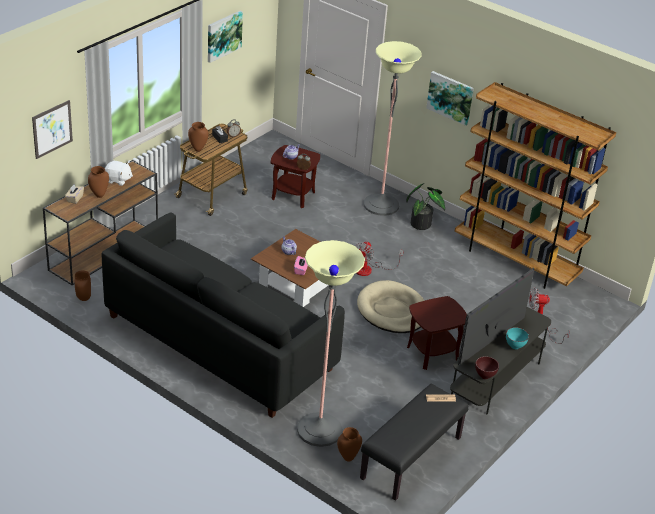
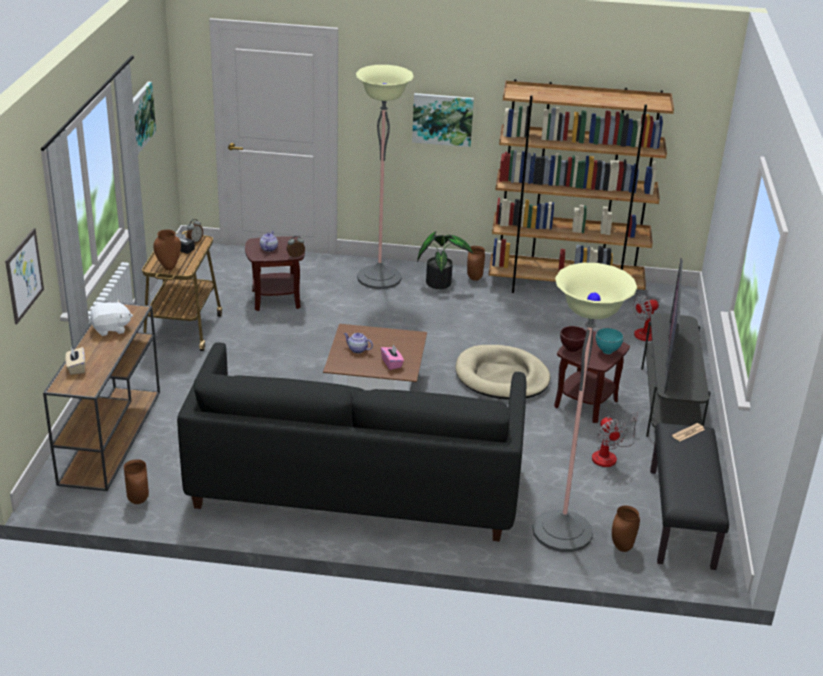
camera: 30 degrees left, 5 degrees down
brown vase [88,166,109,198] -> brown vase moved to [467,246,485,281]
fan [355,241,404,276] -> fan moved to [592,413,638,467]
brown bowl [475,356,499,379] -> brown bowl moved to [560,326,587,352]
turquoise bowl [506,327,529,349] -> turquoise bowl moved to [596,328,624,354]

